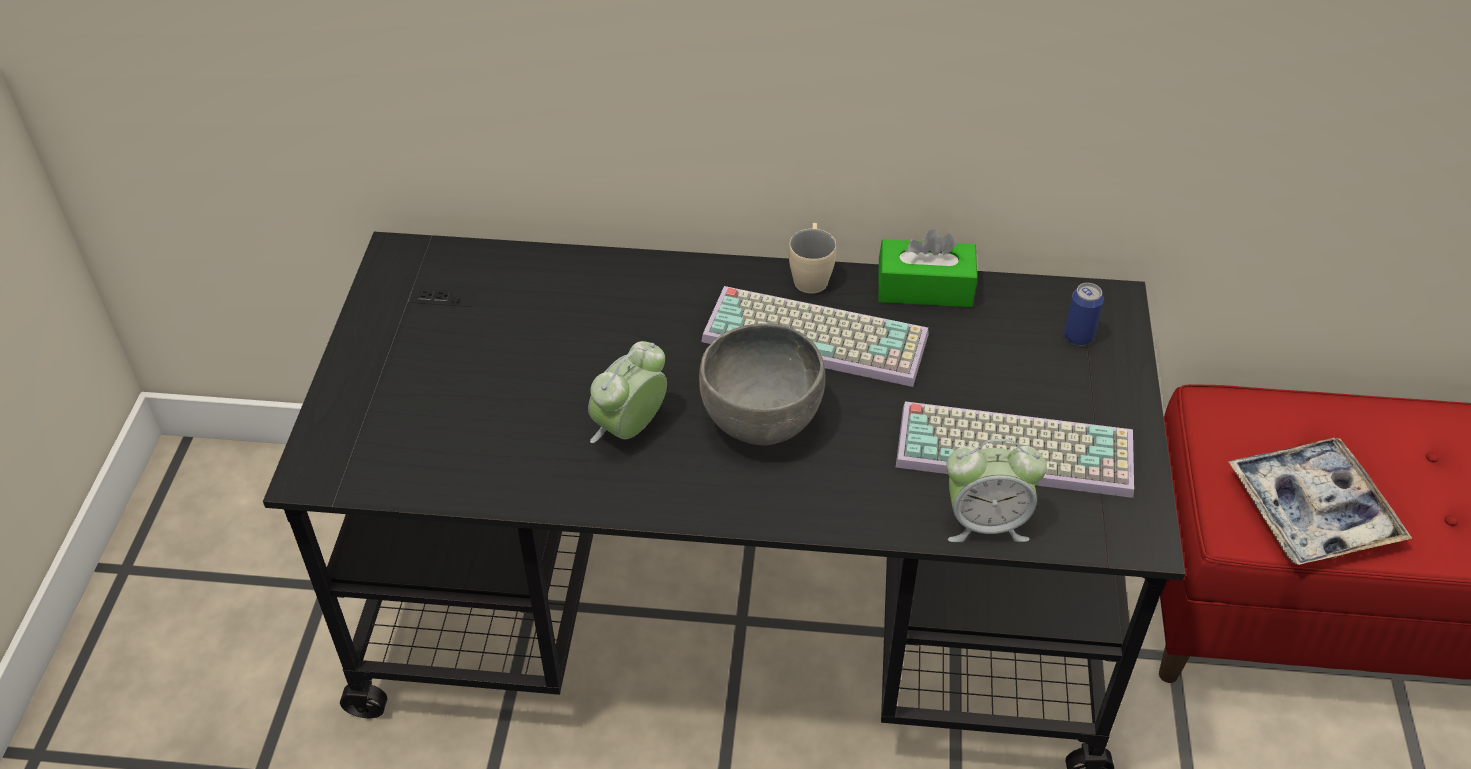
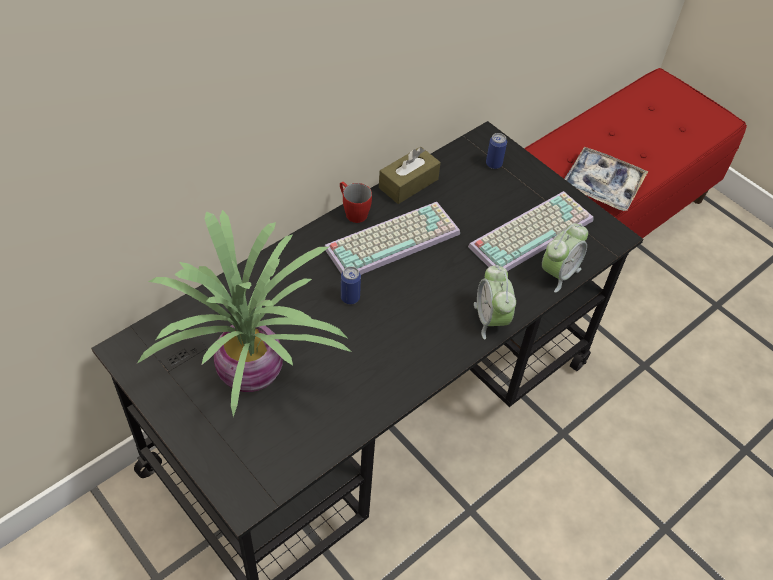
camera: 50 degrees left, 5 degrees up
alarm clock [588,341,667,443] -> alarm clock moved to [474,265,516,339]
grey bowl [699,324,825,445] -> none
beige mug [789,223,836,294] -> red mug [340,182,372,223]
green tissue box [878,230,977,307] -> brown tissue box [379,147,441,204]
none -> potted plant [137,210,351,417]
none -> can [341,266,361,304]

